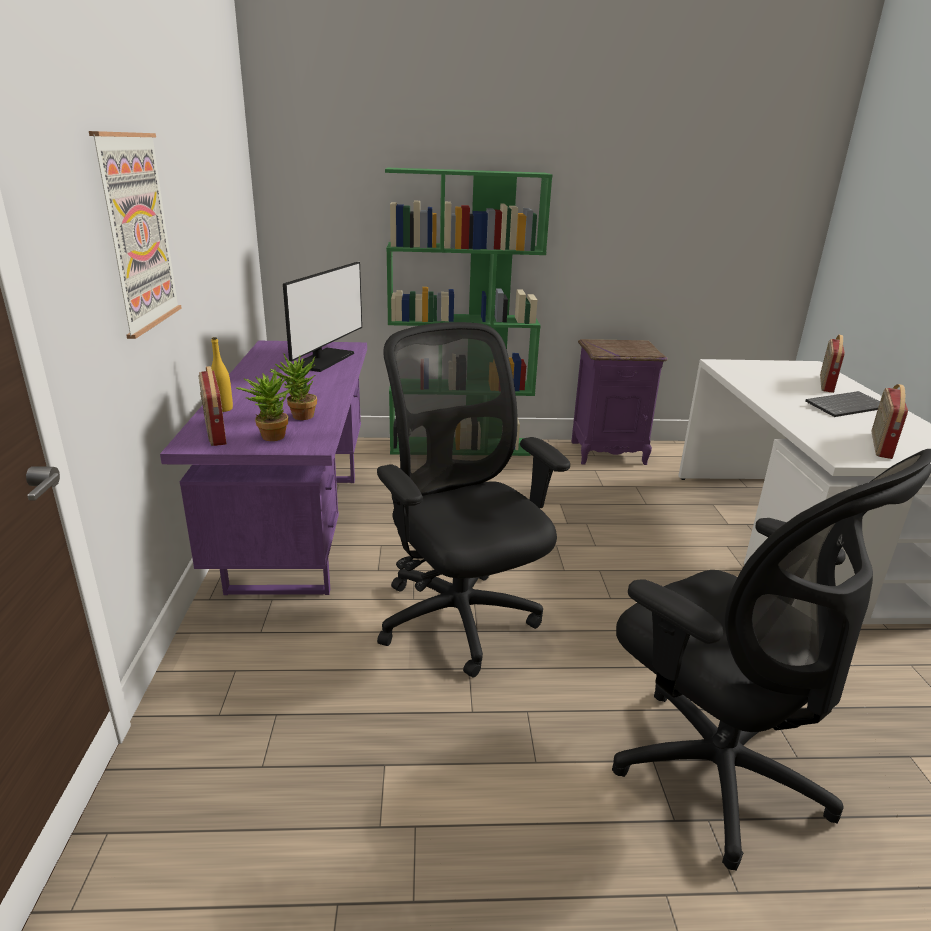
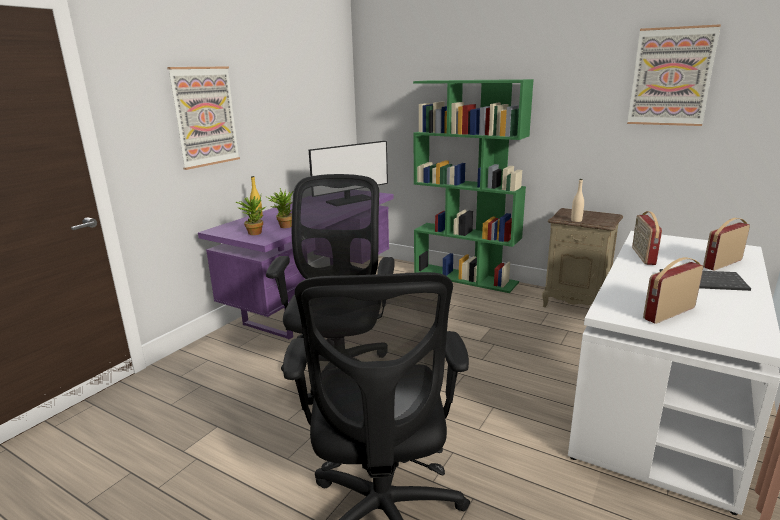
camera: 35 degrees right, 5 degrees down
radio [198,366,227,446] -> radio moved to [632,211,662,265]
purple nightstand [571,339,668,465] -> beige nightstand [542,208,623,307]
none -> beige bottle [571,179,584,222]
none -> picture [627,24,721,126]

